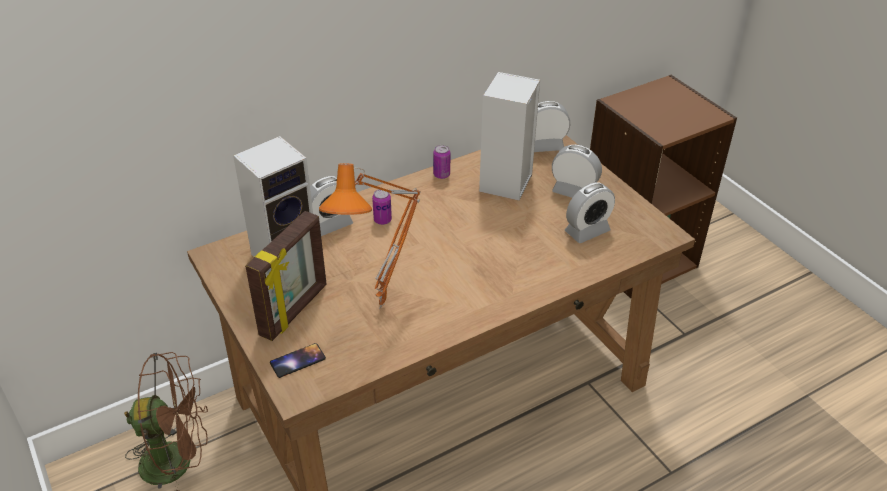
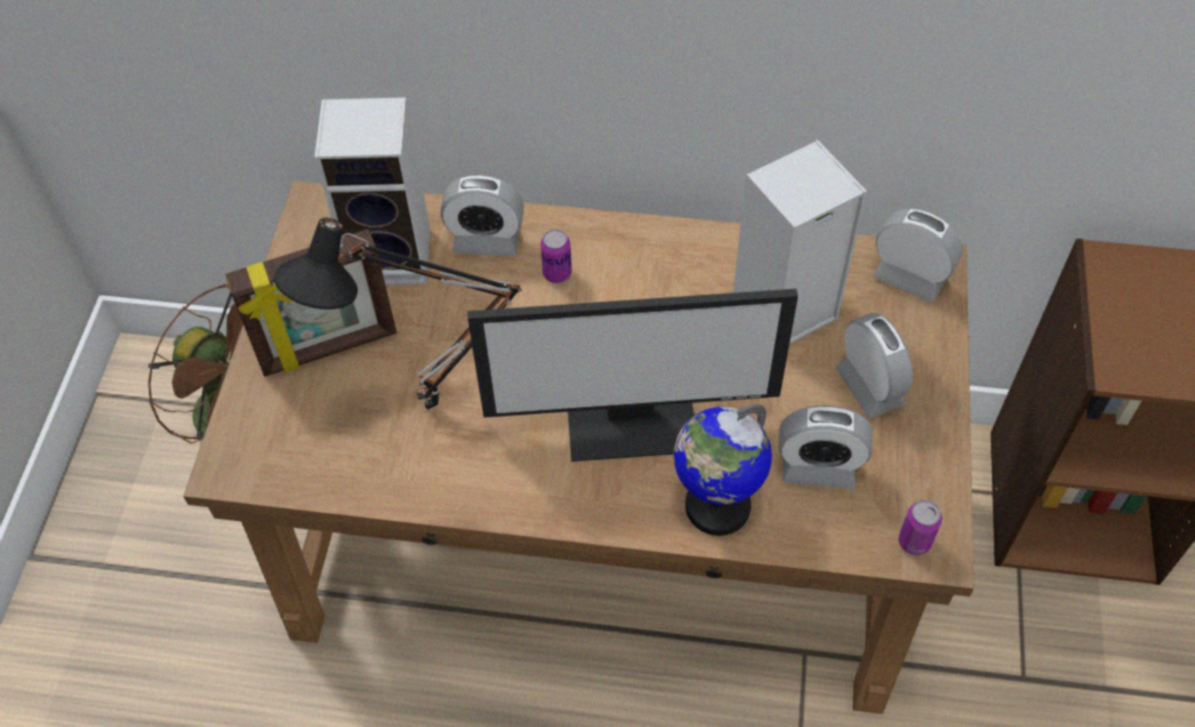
camera: 40 degrees right, 15 degrees up
phone [270,343,326,378] -> none
orange table lamp [319,163,421,309] -> black table lamp [274,218,522,412]
can [433,145,450,179] -> can moved to [898,500,942,555]
none -> monitor [467,289,798,462]
none -> globe [674,404,772,536]

